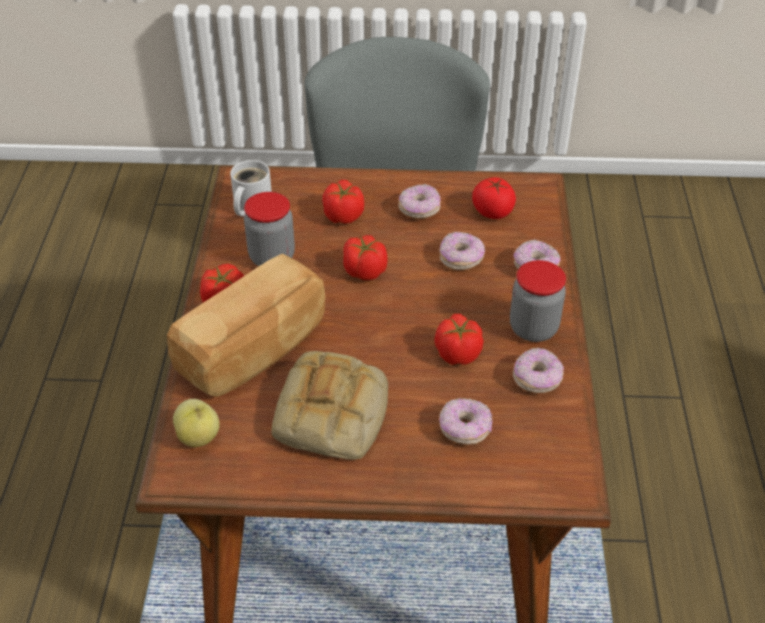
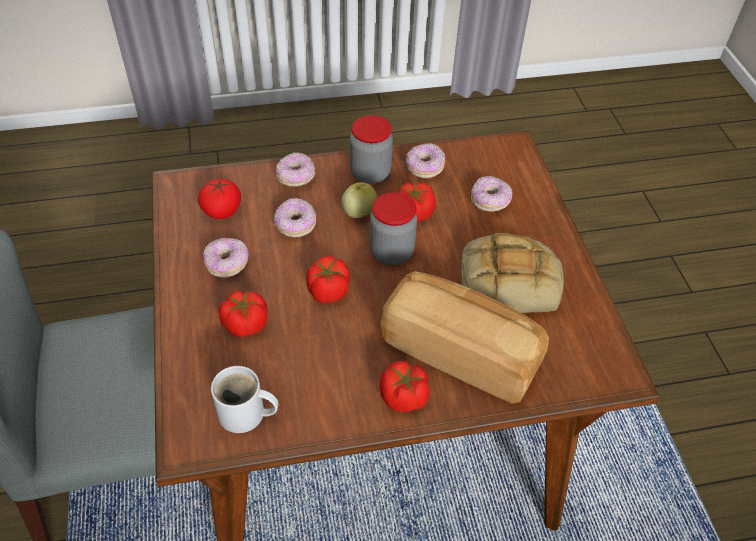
camera: 105 degrees left, 5 degrees up
apple [173,399,220,447] -> apple moved to [341,182,377,218]
jar [244,192,295,266] -> jar moved to [369,192,417,265]

